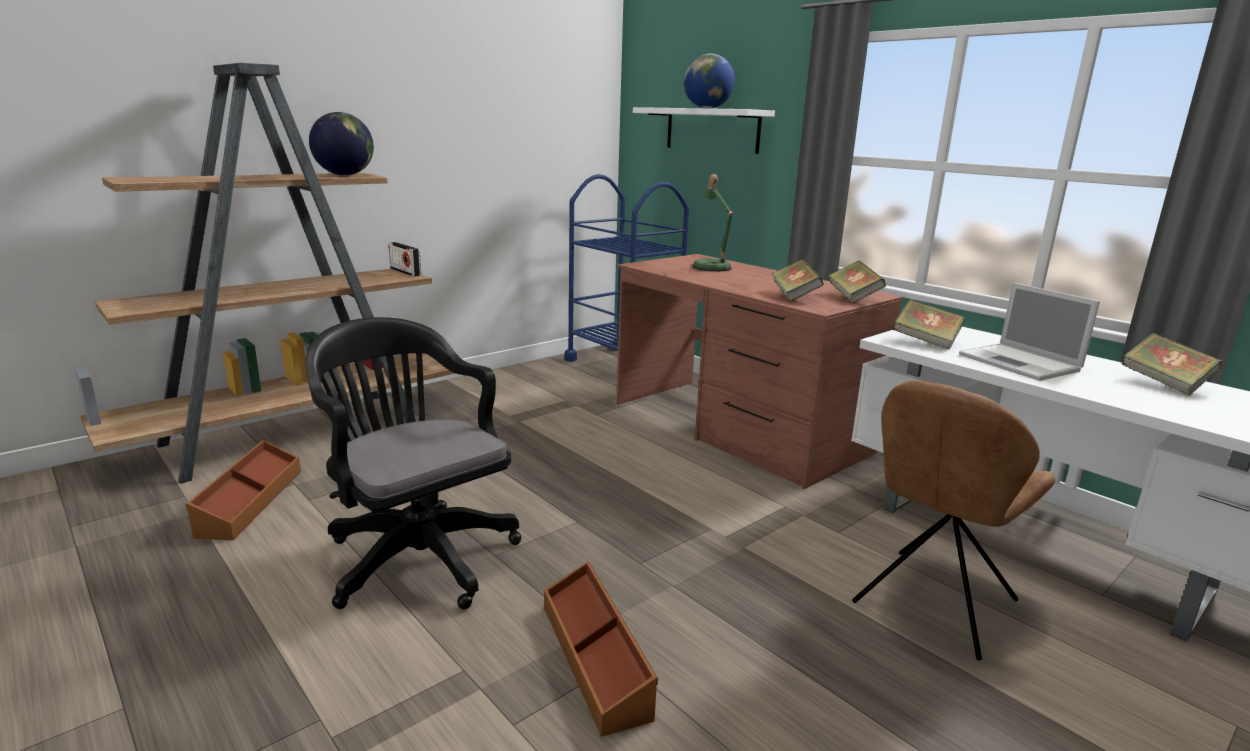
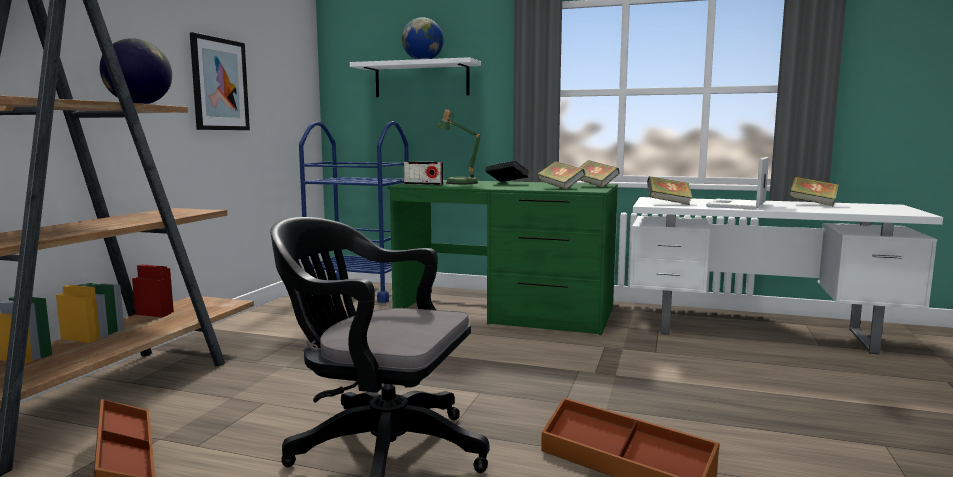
camera: 30 degrees left, 10 degrees down
radio [389,242,421,276] -> radio moved to [404,162,443,185]
brown desk [616,254,903,489] -> green desk [387,180,618,335]
brown chair [852,381,1056,660] -> none
laptop [959,283,1100,381] -> laptop turned 90 degrees clockwise [706,157,769,210]
none -> picture [190,32,250,130]
none -> book [485,161,530,183]

